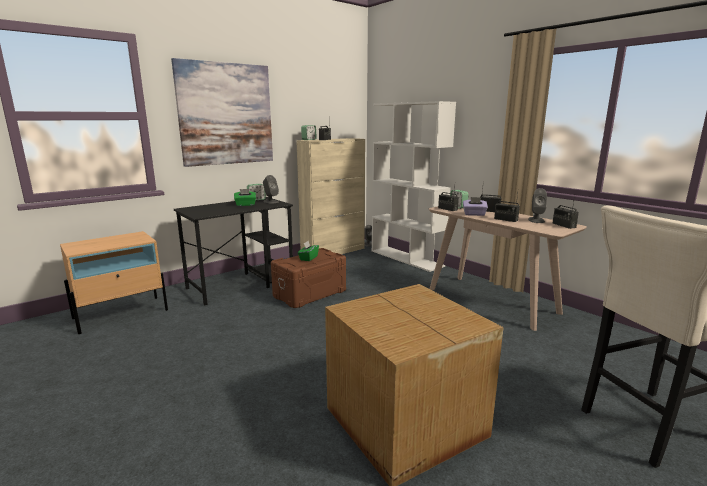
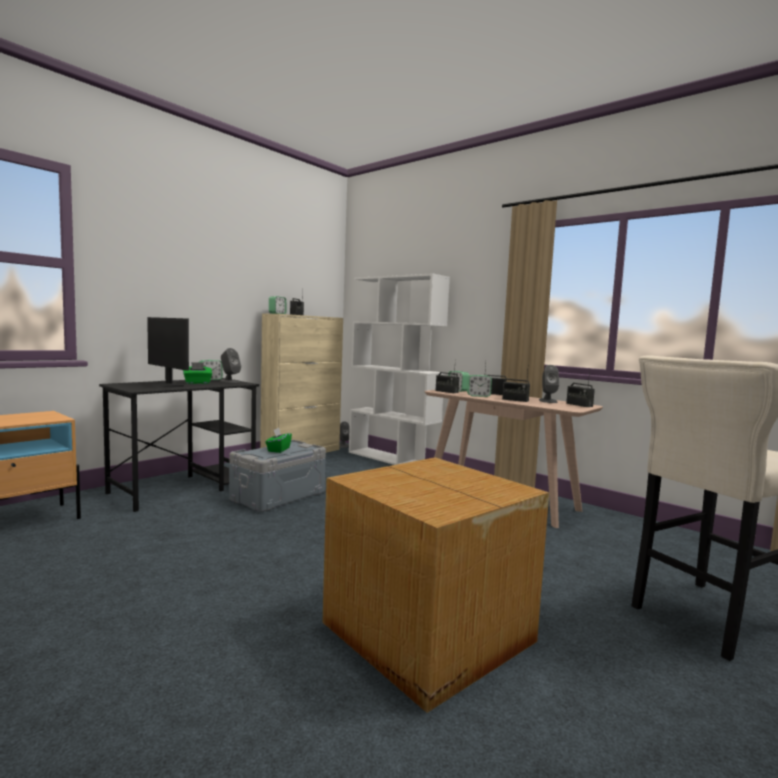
camera: 10 degrees left, 10 degrees down
picture [171,58,273,167] -> none
brown storage box [271,248,346,308] -> grey storage box [229,440,326,512]
purple tissue box [463,197,488,216] -> alarm clock [467,375,492,397]
none -> monitor [139,317,189,388]

